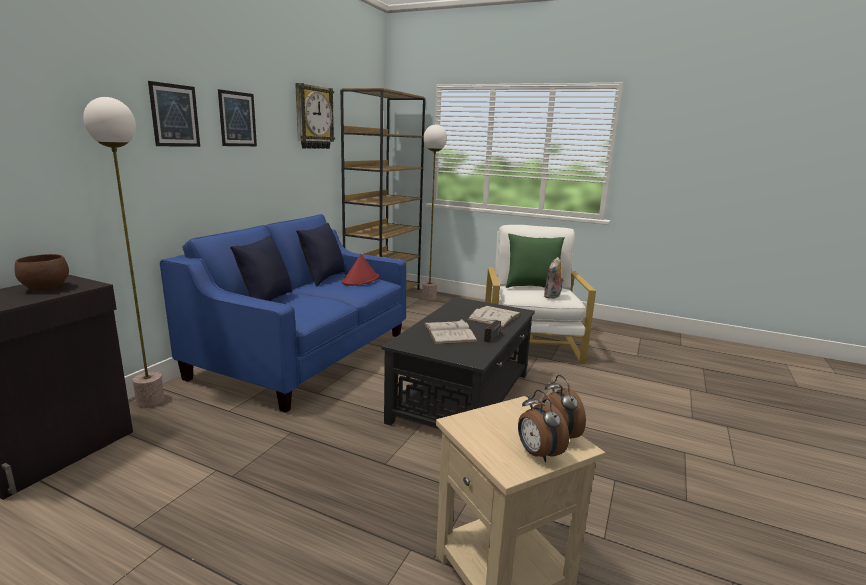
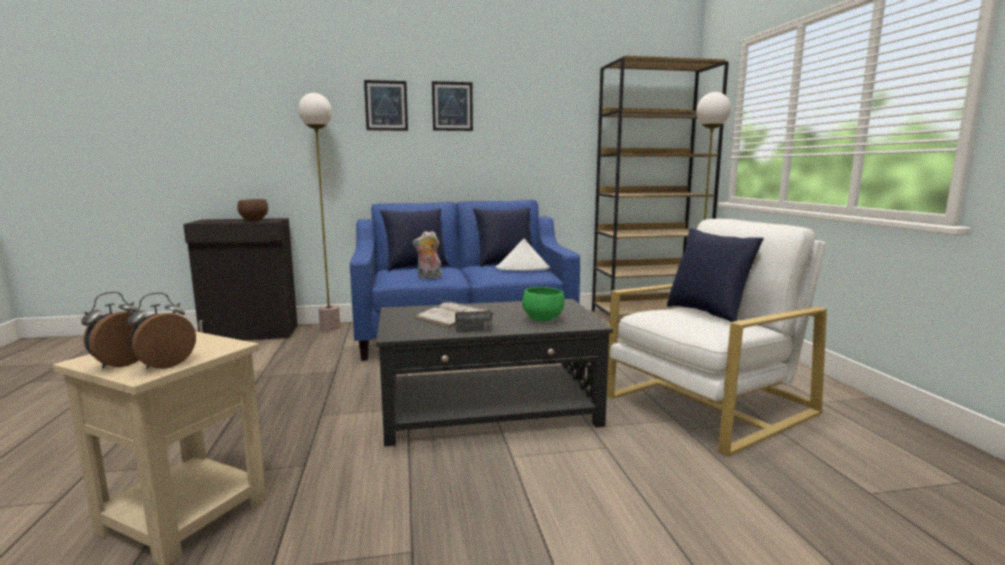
camera: 55 degrees right, 5 degrees down
wall clock [295,83,335,149] -> none
red hat [342,254,379,286] -> white hat [496,238,550,271]
white book [468,306,520,328] -> green bowl [522,287,565,321]
green pillow [506,234,564,291] -> blue pillow [667,228,764,322]
plush toy [544,257,564,299] -> plush toy moved to [413,231,442,278]

